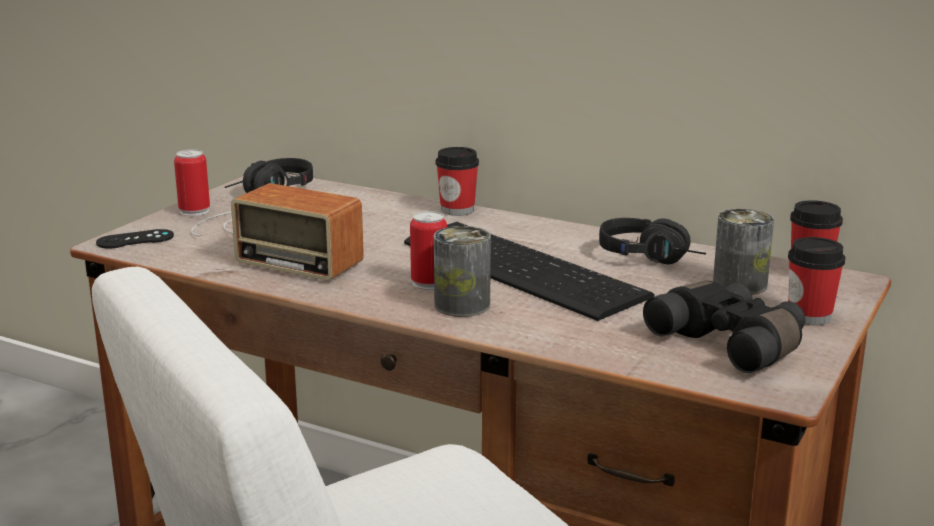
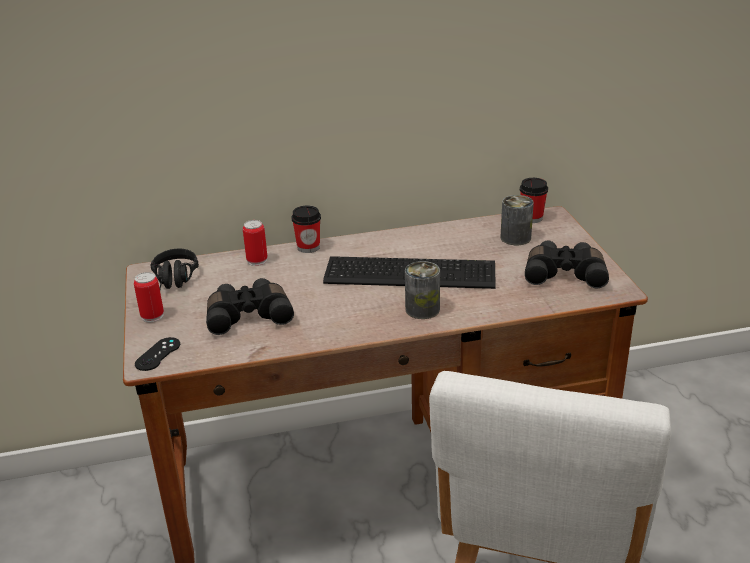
camera: 40 degrees left, 10 degrees up
radio [191,183,364,281] -> black binoculars [206,278,294,335]
can [410,211,447,290] -> can moved to [243,220,268,266]
black headphones [599,218,706,264] -> none
cup [788,237,845,325] -> none

